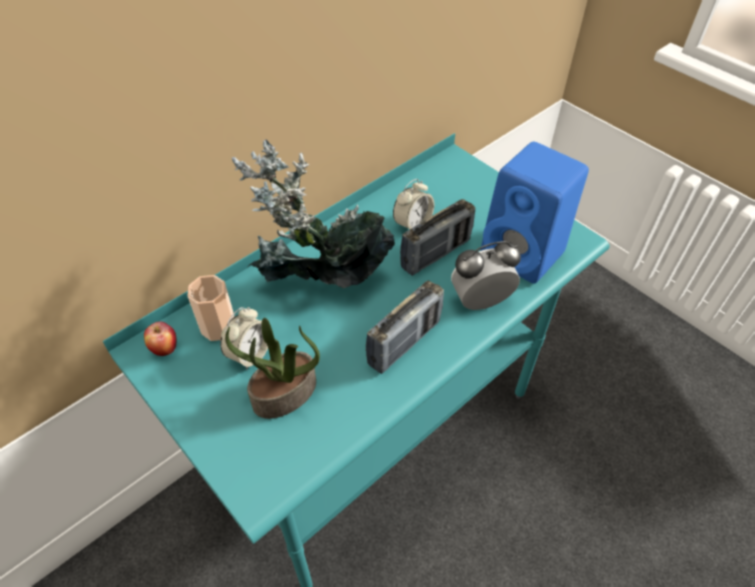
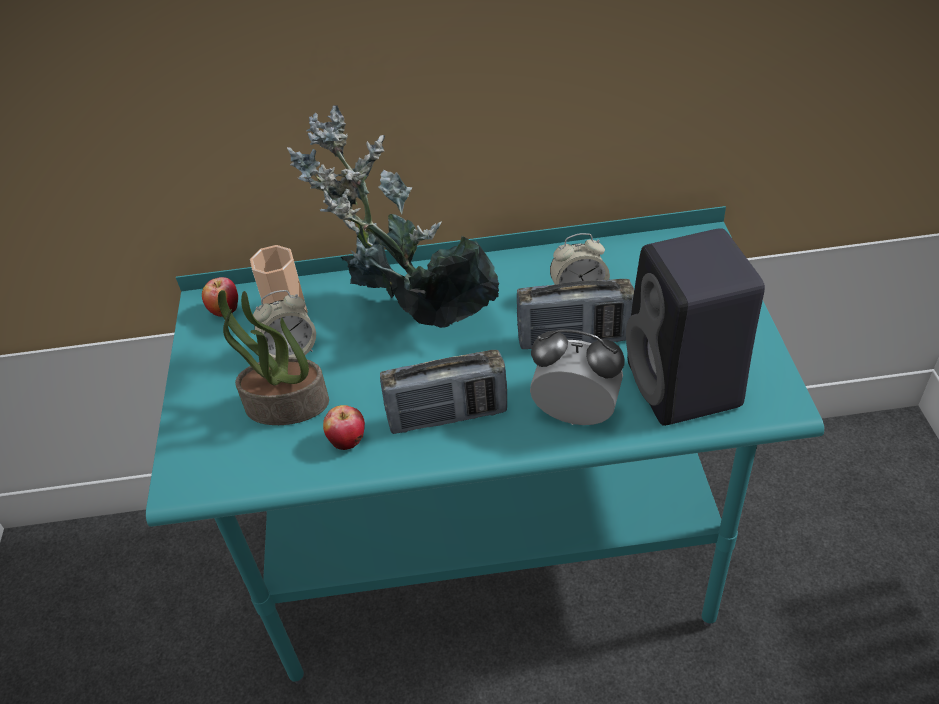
camera: 40 degrees right, 5 degrees down
blue speaker [480,142,589,284] -> black speaker [626,228,765,426]
none -> apple [323,405,365,450]

